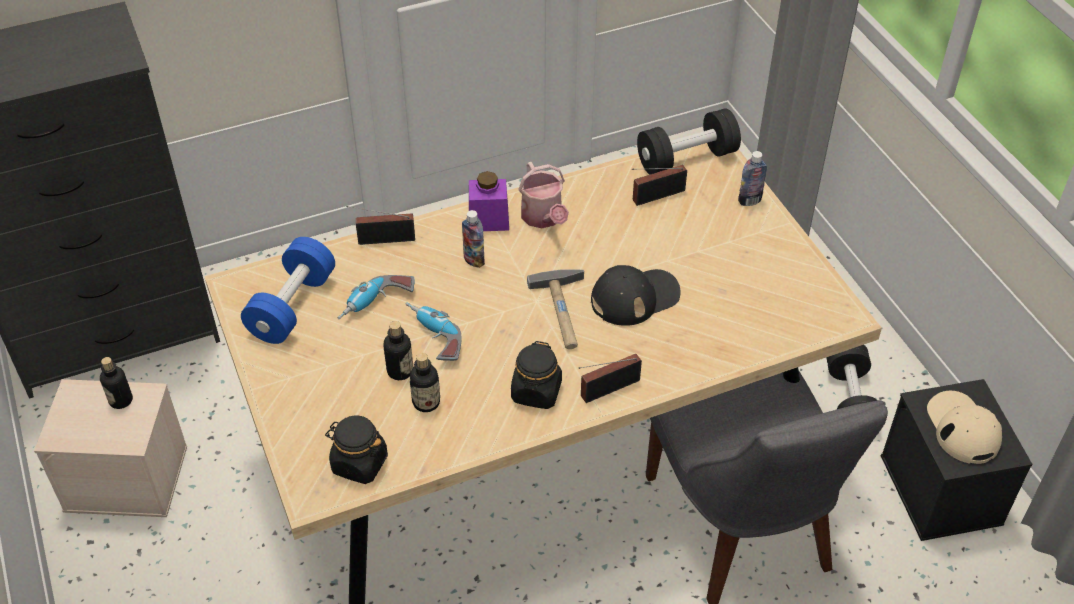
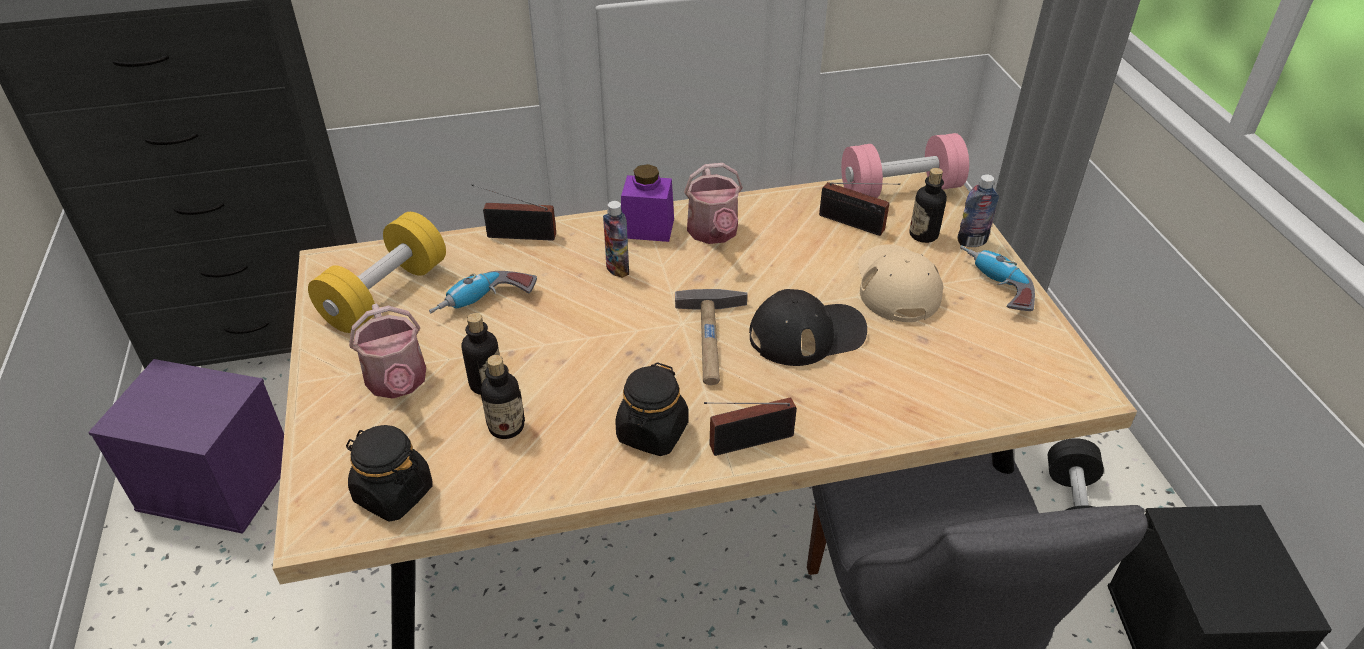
camera: 10 degrees right, 5 degrees down
beige storage box [34,379,187,517] -> purple storage box [88,359,284,534]
bottle [100,357,133,409] -> bottle moved to [909,168,947,243]
blue dumbbell [241,237,335,344] -> yellow dumbbell [308,212,446,333]
power drill [405,302,461,361] -> power drill moved to [960,245,1035,311]
radio [632,165,687,206] -> radio turned 135 degrees counterclockwise [819,182,900,236]
black dumbbell [637,108,741,175] -> pink dumbbell [841,133,969,198]
beige cap [927,391,1002,464] -> beige cap moved to [858,244,943,322]
none -> watering can [349,304,426,399]

